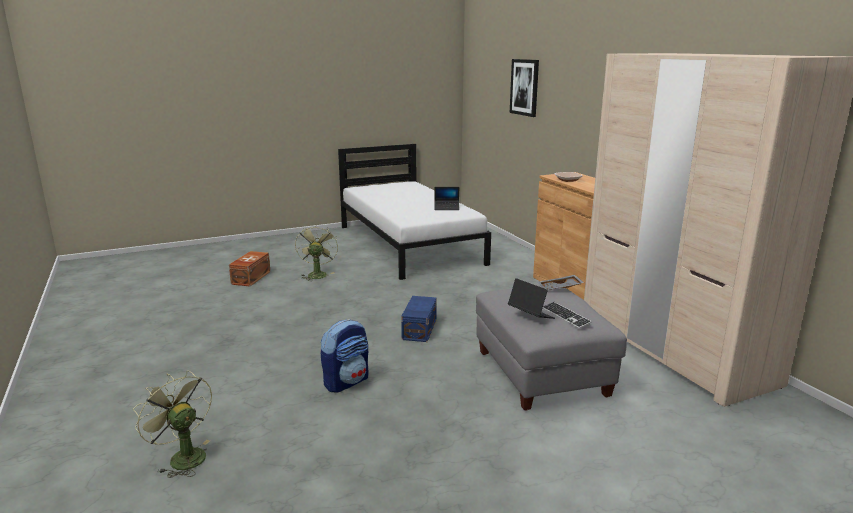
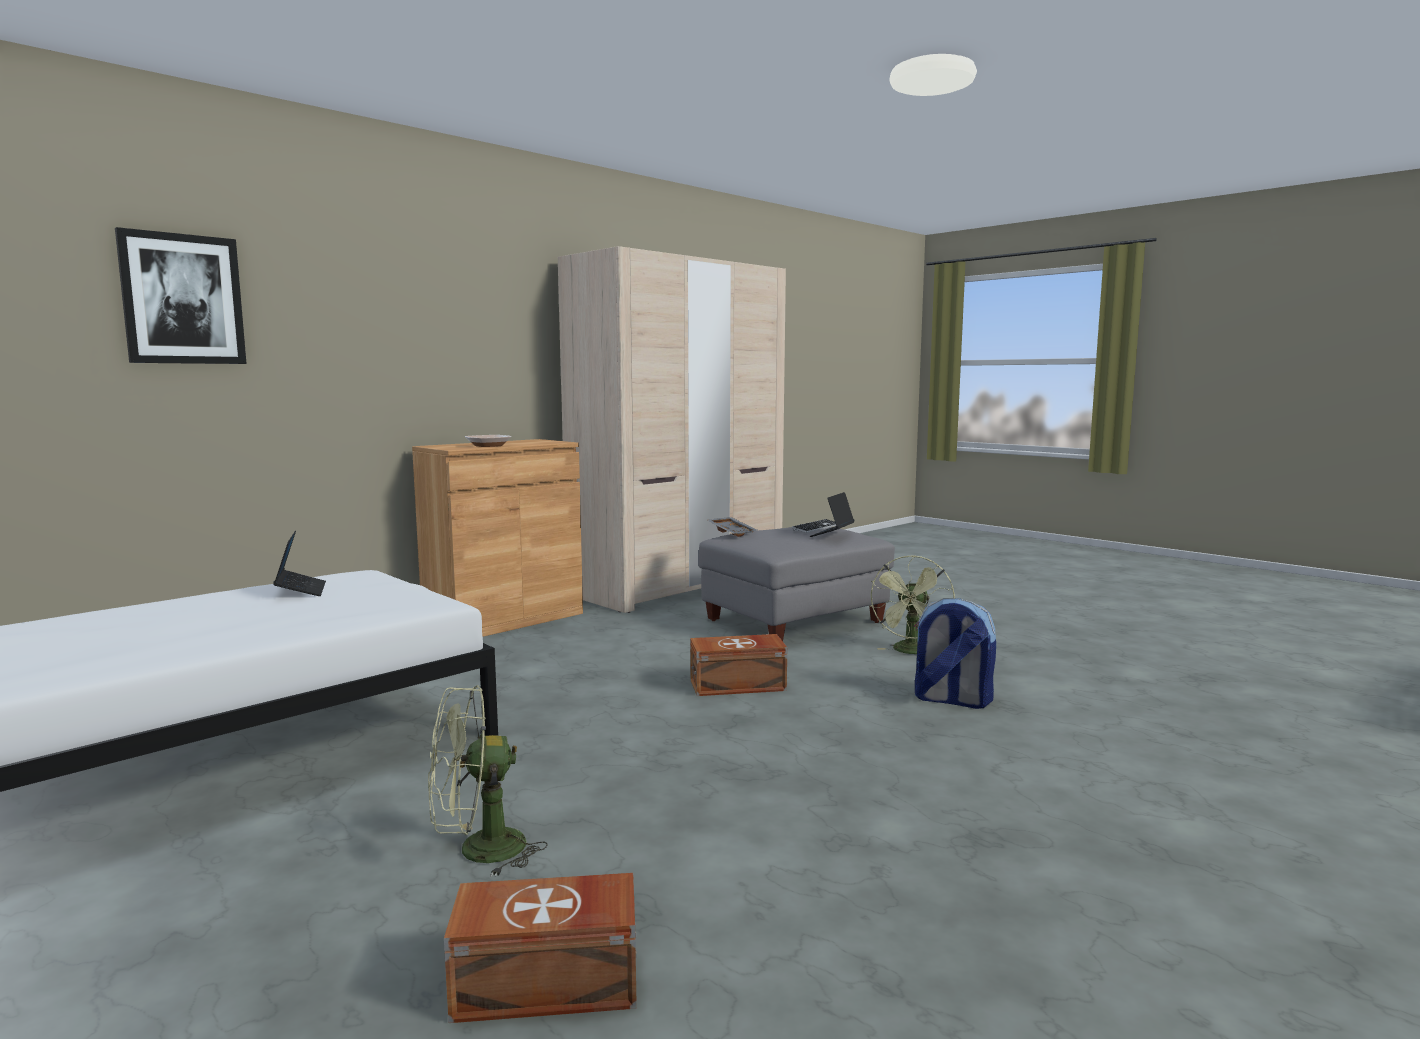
camera: 110 degrees left, 10 degrees down
green fan [133,370,212,478] -> green fan moved to [870,556,955,654]
blue storage box [401,296,437,342] -> brown storage box [690,634,787,696]

